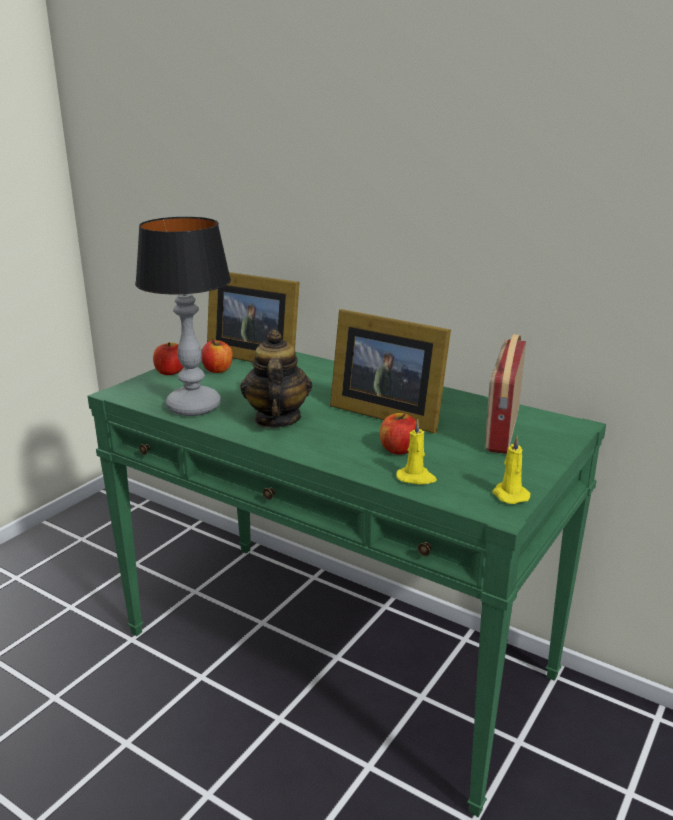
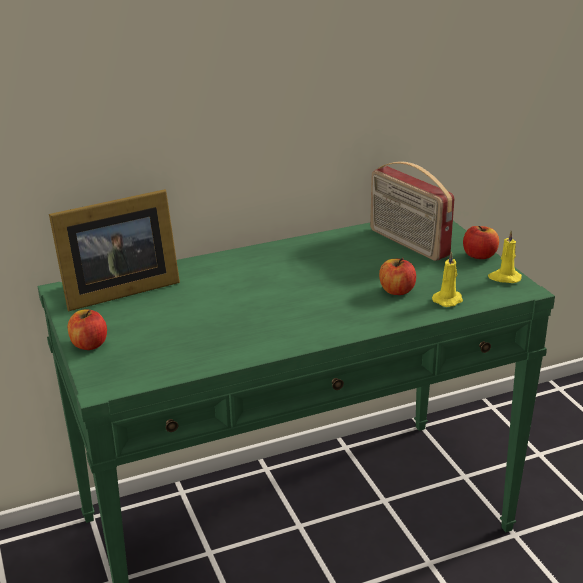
camera: 55 degrees left, 5 degrees up
table lamp [135,217,231,416] -> none
apple [201,339,233,373] -> apple moved to [463,226,499,259]
teapot [240,329,312,428] -> none
picture frame [330,309,451,434] -> none

